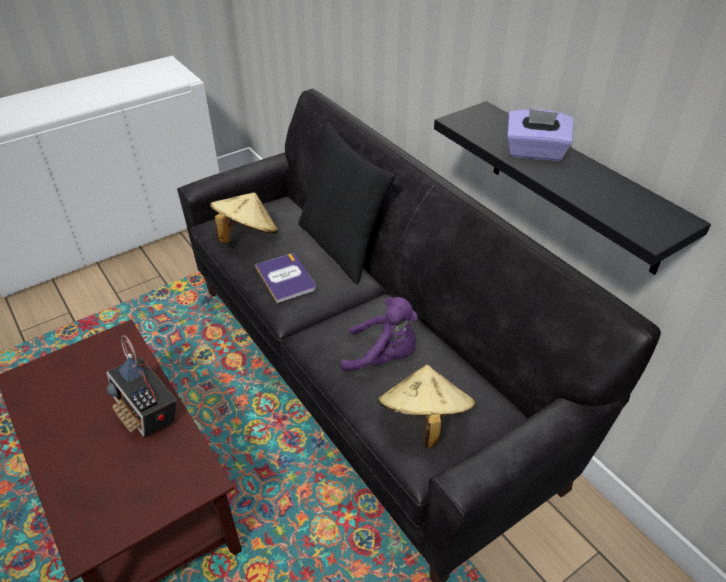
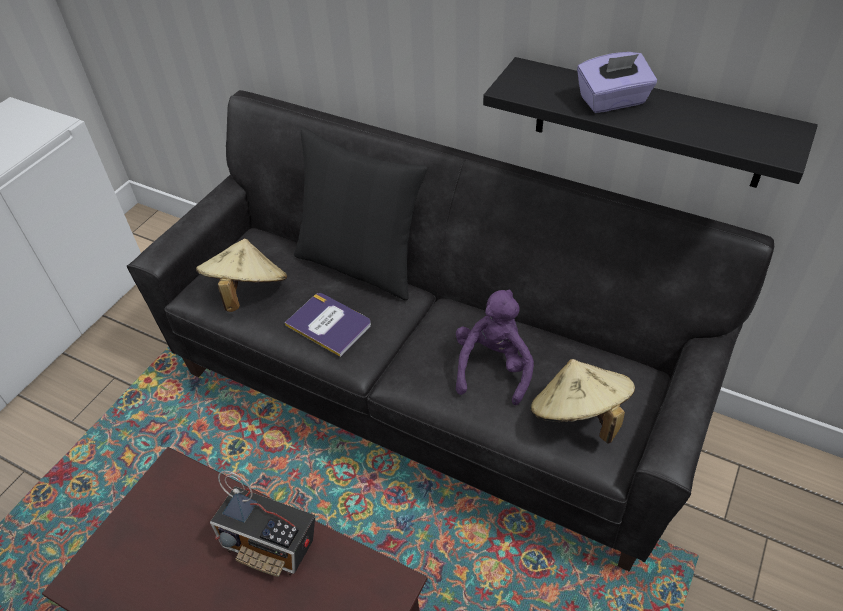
camera: 25 degrees left, 5 degrees up
purple plush toy [340,297,418,372] -> purple plush toy turned 60 degrees counterclockwise [456,289,534,405]

